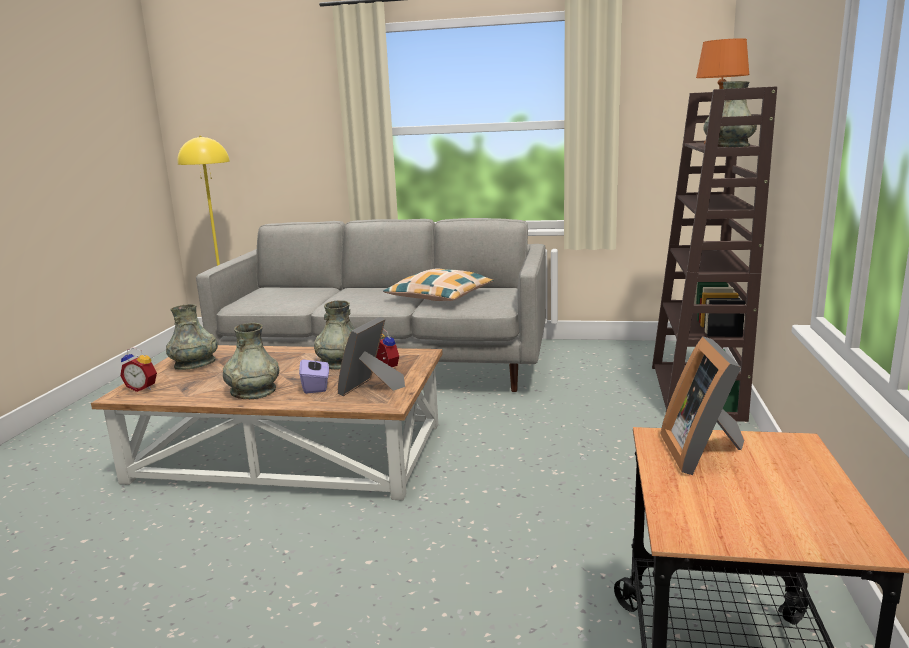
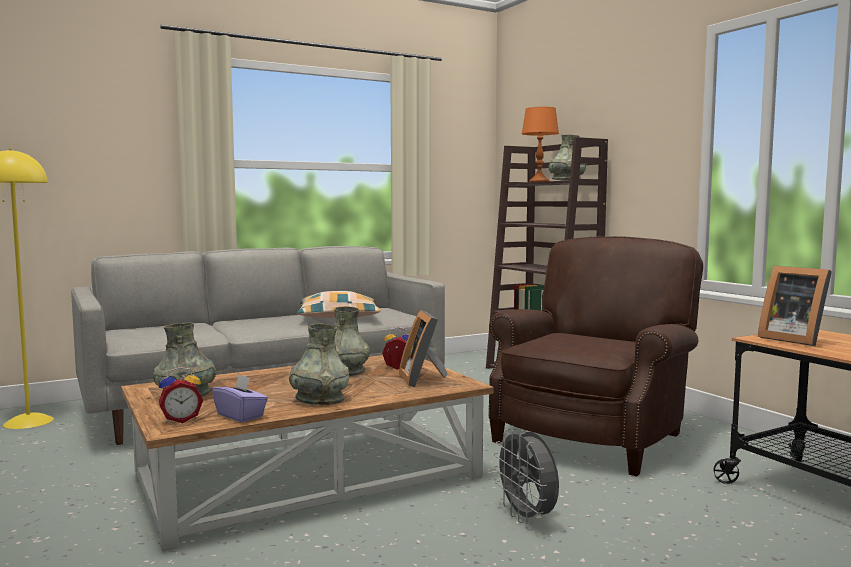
camera: 40 degrees left, 10 degrees down
purple tissue box [299,354,329,394] -> purple tissue box moved to [212,375,268,422]
none -> brown armchair [489,236,703,476]
none -> grey fan [493,428,559,524]

